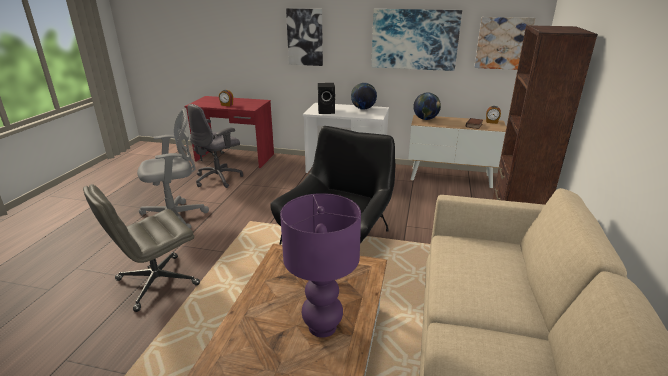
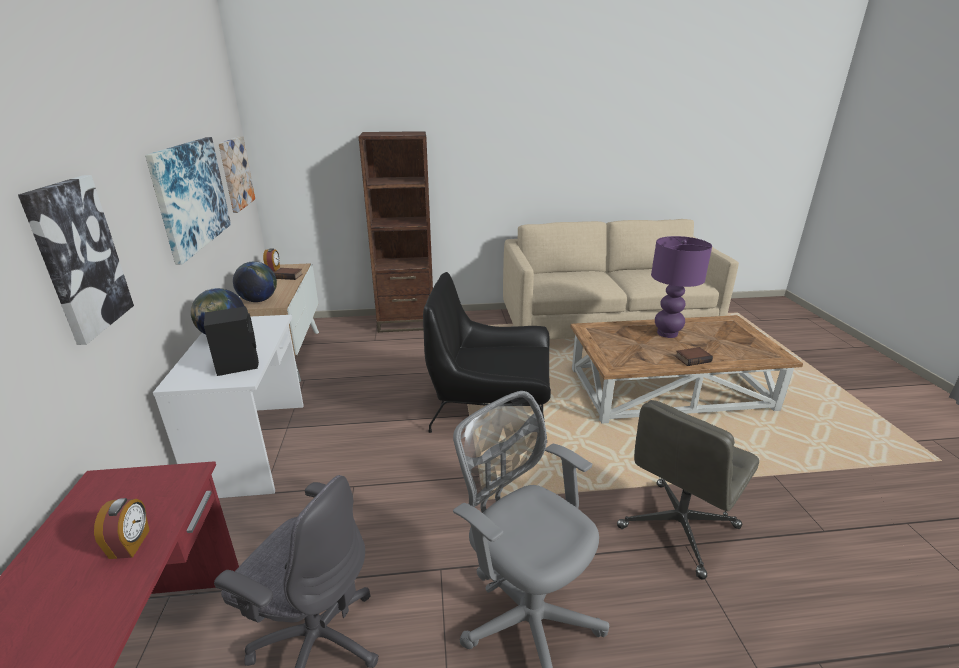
camera: 110 degrees left, 0 degrees up
grey office chair [83,184,200,312] -> grey office chair turned 105 degrees clockwise [617,400,759,580]
none -> book [675,347,713,366]

